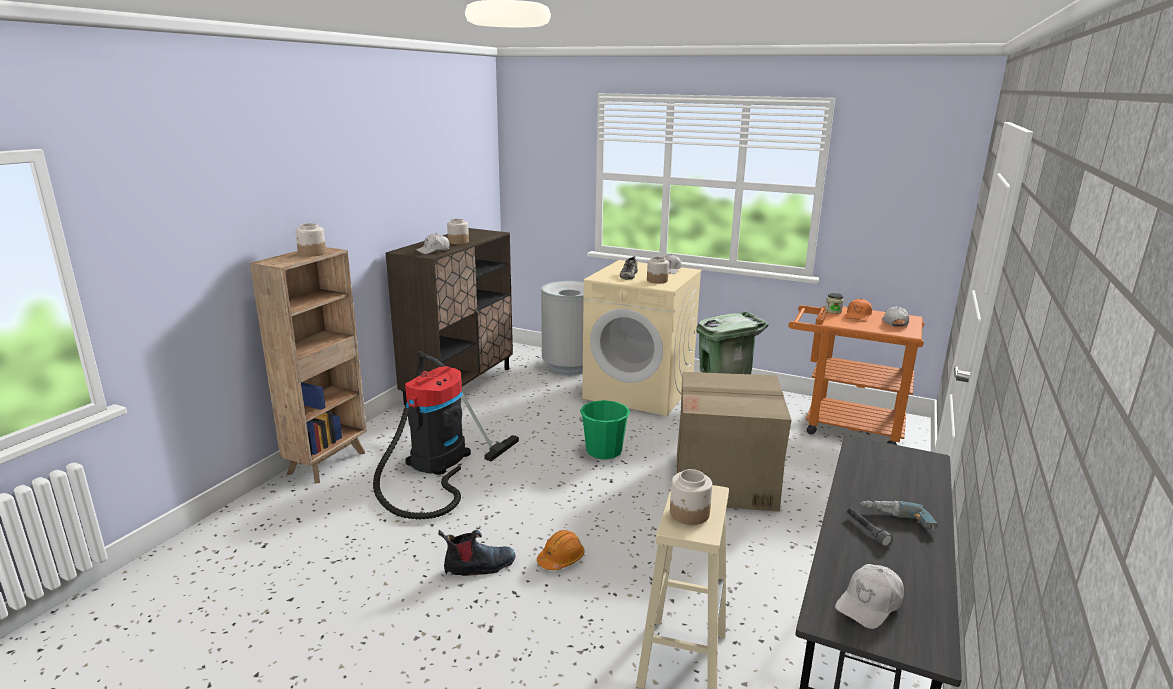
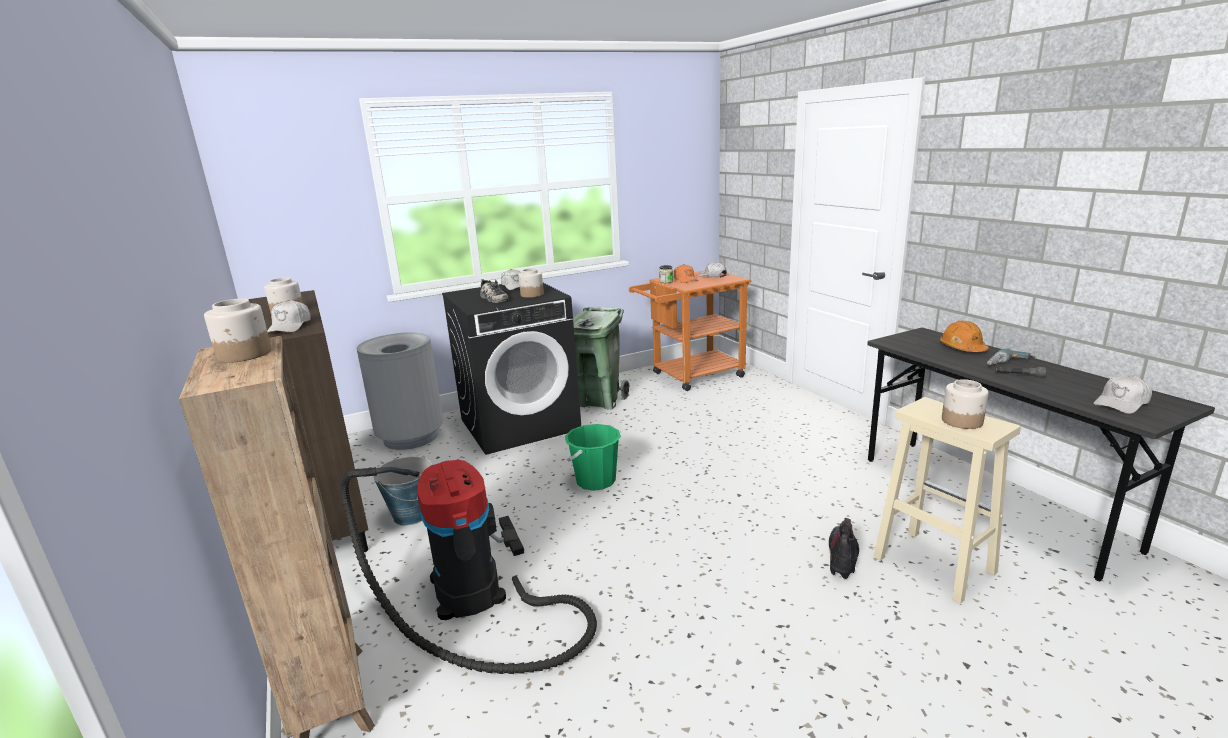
camera: 50 degrees left, 0 degrees up
boot [438,530,516,576] -> boot moved to [829,518,859,579]
orange hard hat [537,530,585,570] -> orange hard hat moved to [940,320,989,352]
beige washing machine [582,260,702,416] -> black washing machine [442,283,581,455]
cardboard box [677,372,792,512] -> none
white cap [835,564,904,629] -> white cap turned 60 degrees clockwise [1093,375,1152,414]
none -> bucket [373,456,432,526]

